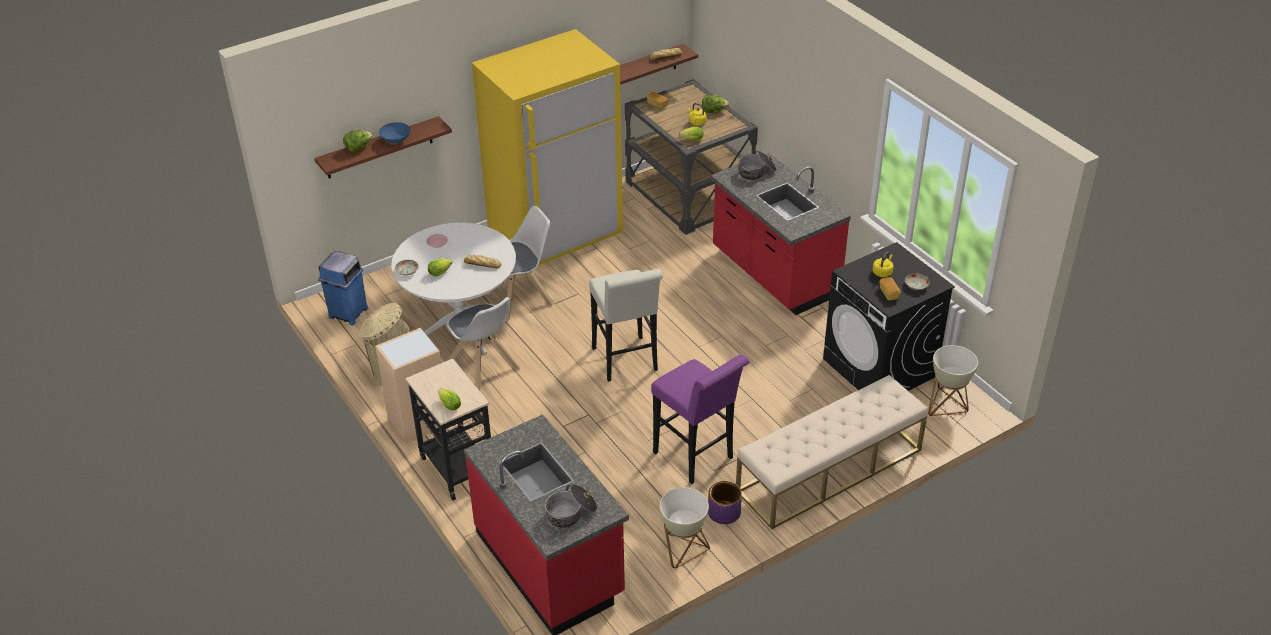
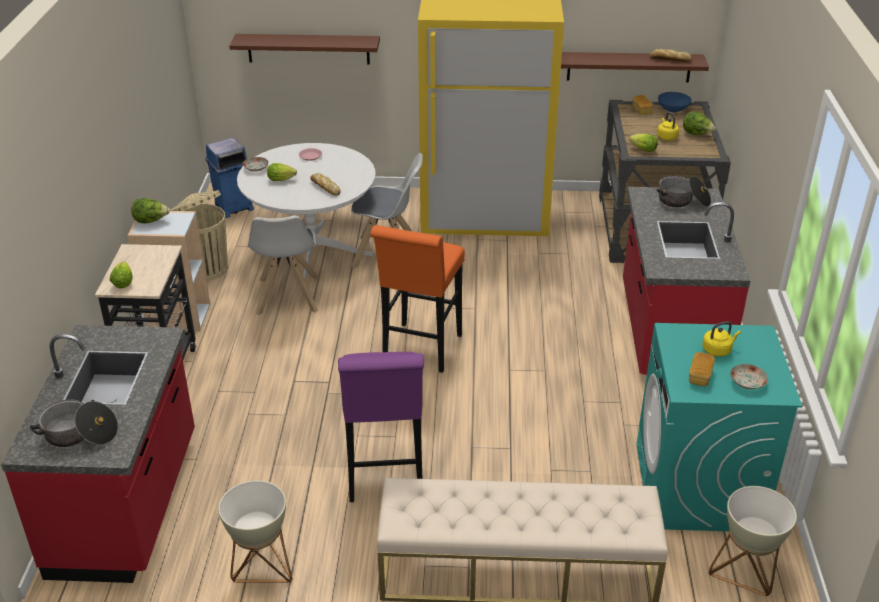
camera: 35 degrees right, 5 degrees down
lettuce [343,130,373,152] -> lettuce moved to [132,198,170,223]
blue bowl [379,122,410,143] -> blue bowl moved to [658,92,692,113]
white stool [589,269,663,382] -> orange stool [370,225,465,373]
purple planter [708,481,742,524] -> none
black washing machine [823,242,955,391] -> turquoise washing machine [636,323,802,532]

